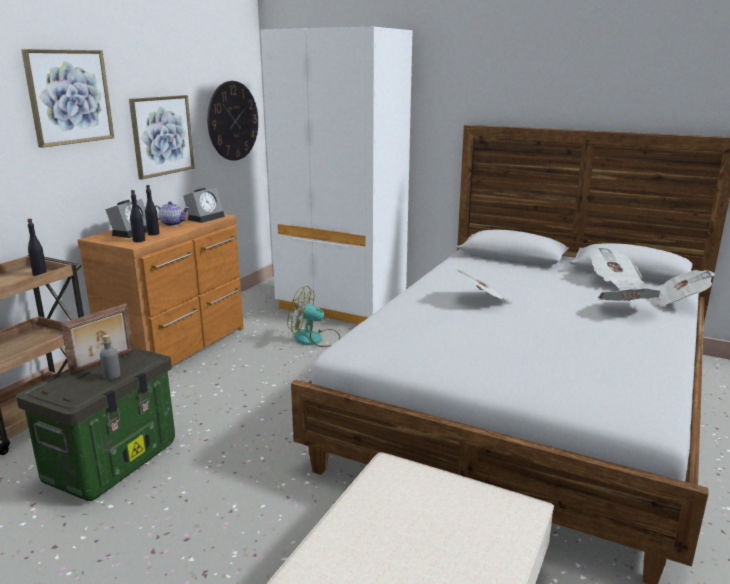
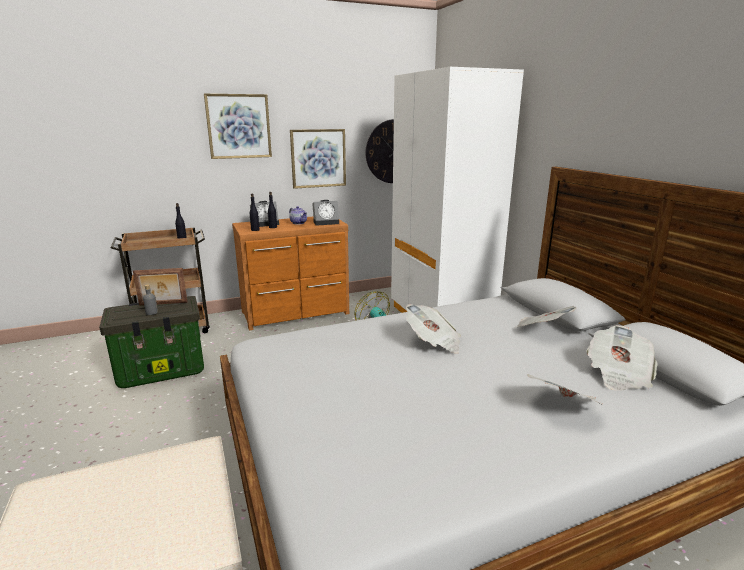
camera: 40 degrees right, 0 degrees up
newspaper [644,270,715,306] -> newspaper moved to [517,306,576,327]

